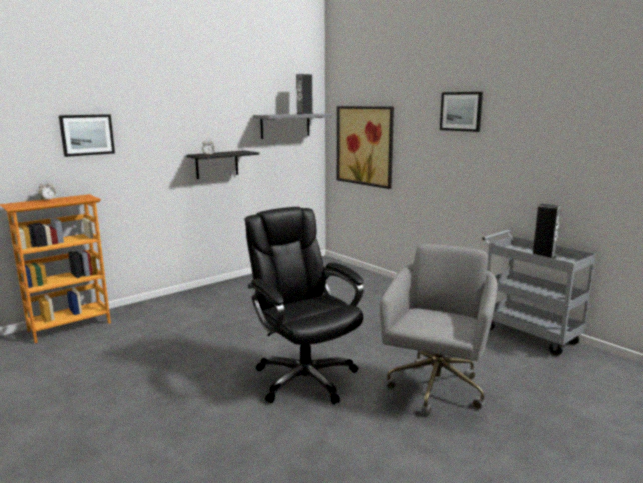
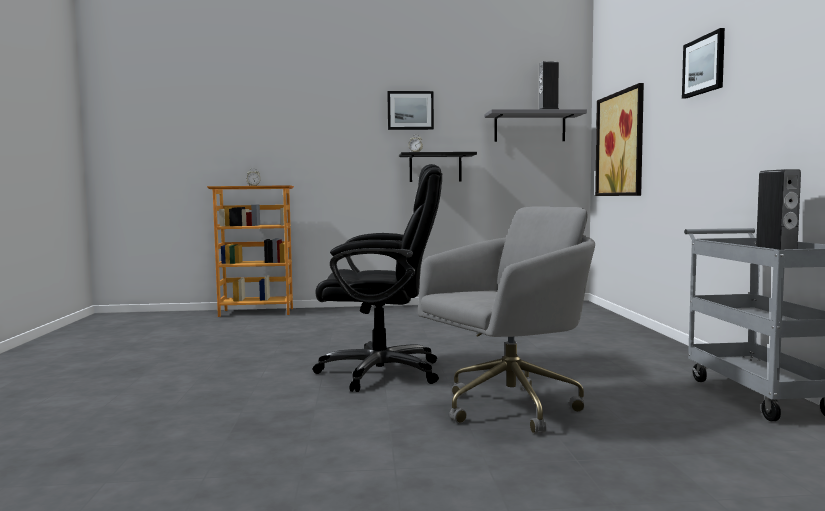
camera: 35 degrees right, 10 degrees down
picture [59,114,115,157] -> picture moved to [387,91,434,130]
black office chair [244,207,364,404] -> black office chair turned 90 degrees clockwise [312,164,443,392]

